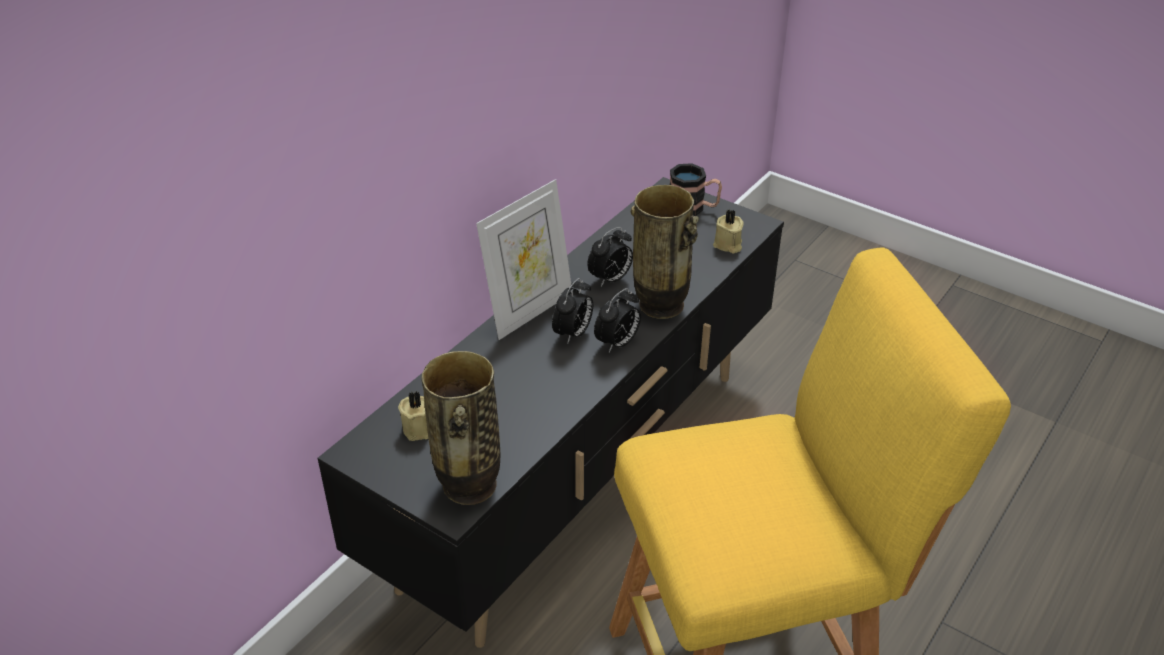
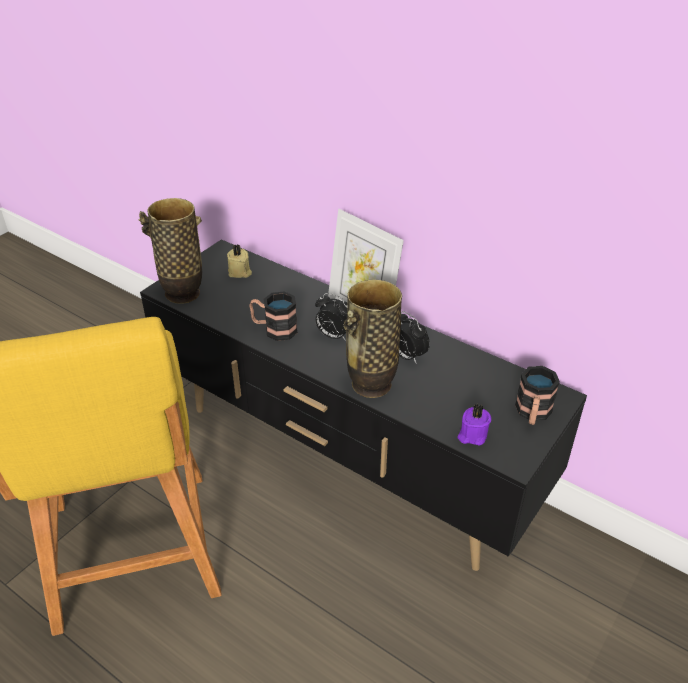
camera: 90 degrees right, 0 degrees up
alarm clock [594,288,641,353] -> none
beige candle [713,210,744,254] -> purple candle [457,404,491,446]
none -> mug [249,291,298,341]

